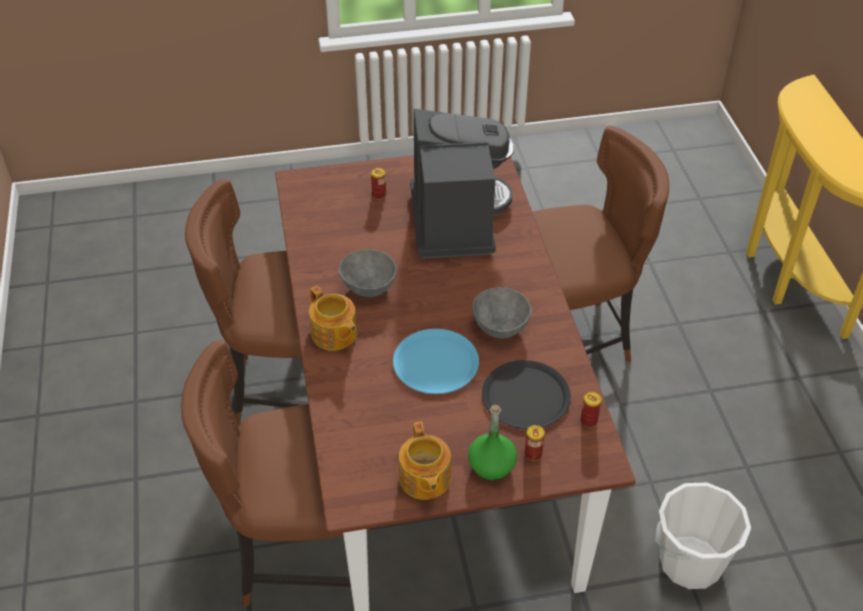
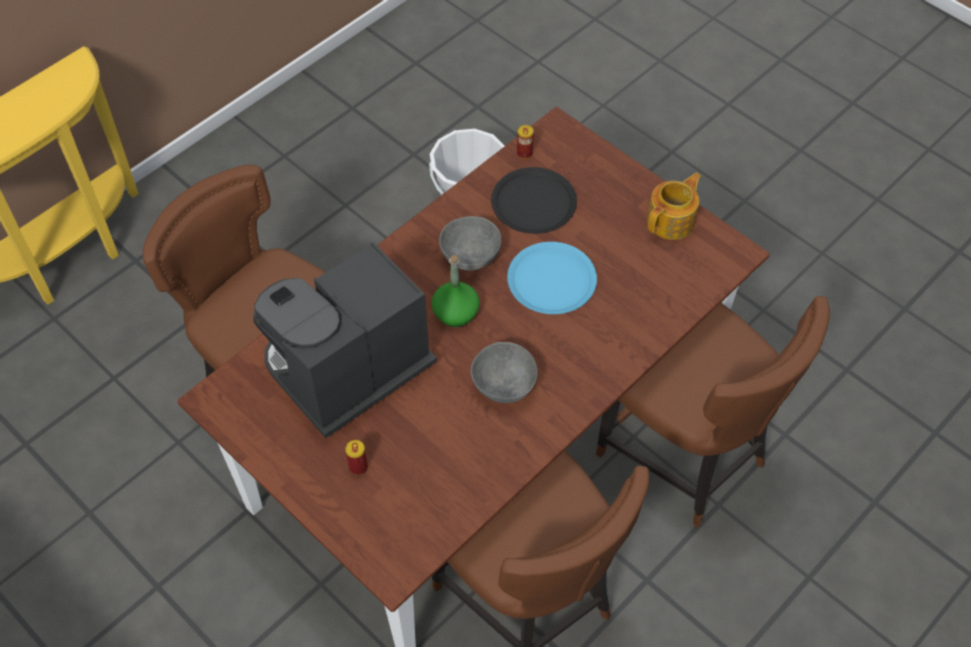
camera: 125 degrees left, 10 degrees up
teapot [309,286,357,351] -> none
green bottle [468,405,517,481] -> green bottle moved to [432,255,480,327]
can [524,425,545,461] -> none

